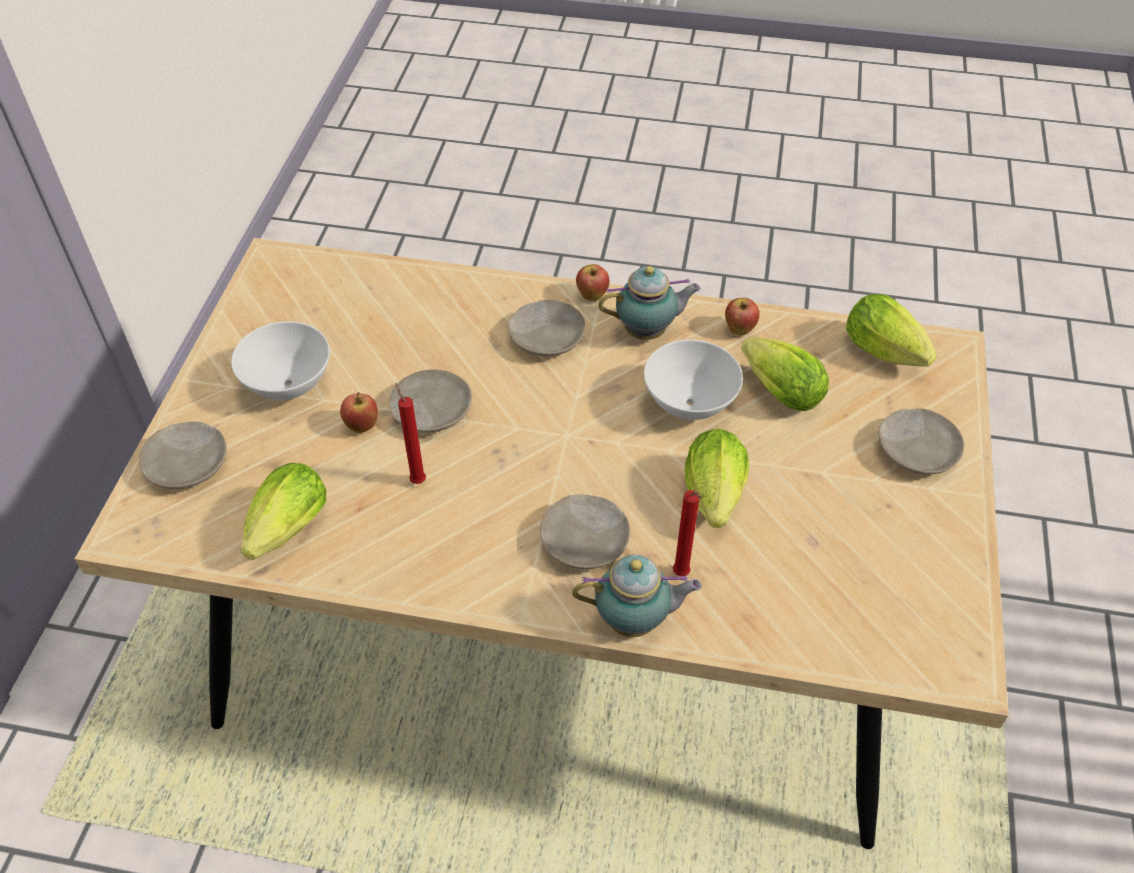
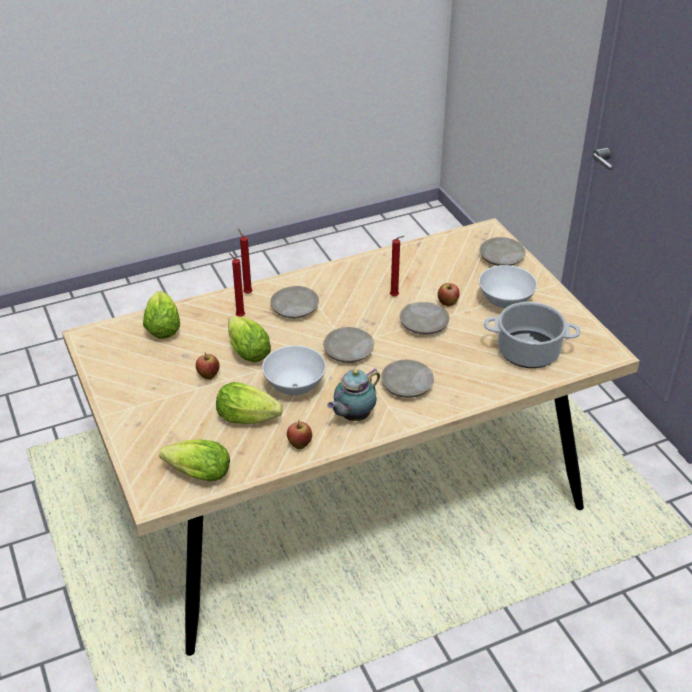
camera: 145 degrees right, 10 degrees down
lettuce [241,463,326,560] -> lettuce moved to [143,291,180,339]
teapot [572,555,702,637] -> red candle [238,228,252,294]
apple [576,264,609,301] -> apple moved to [196,352,220,380]
beige plate [878,408,964,475] -> beige plate moved to [323,327,374,363]
none -> cooking pot [484,302,581,368]

